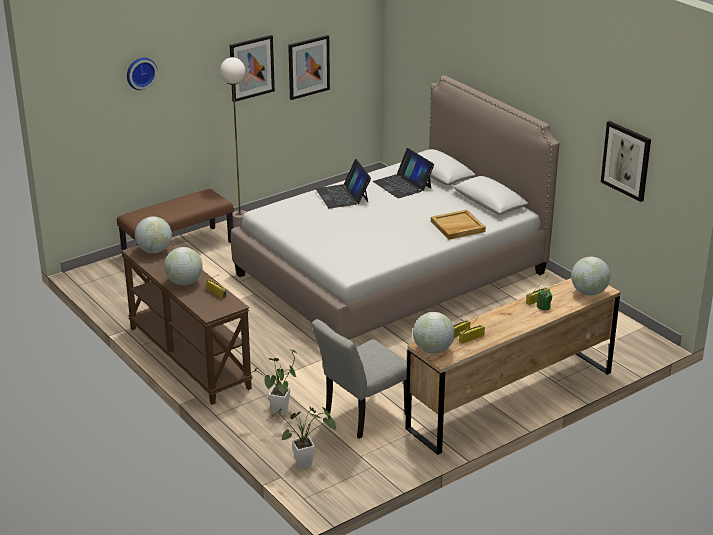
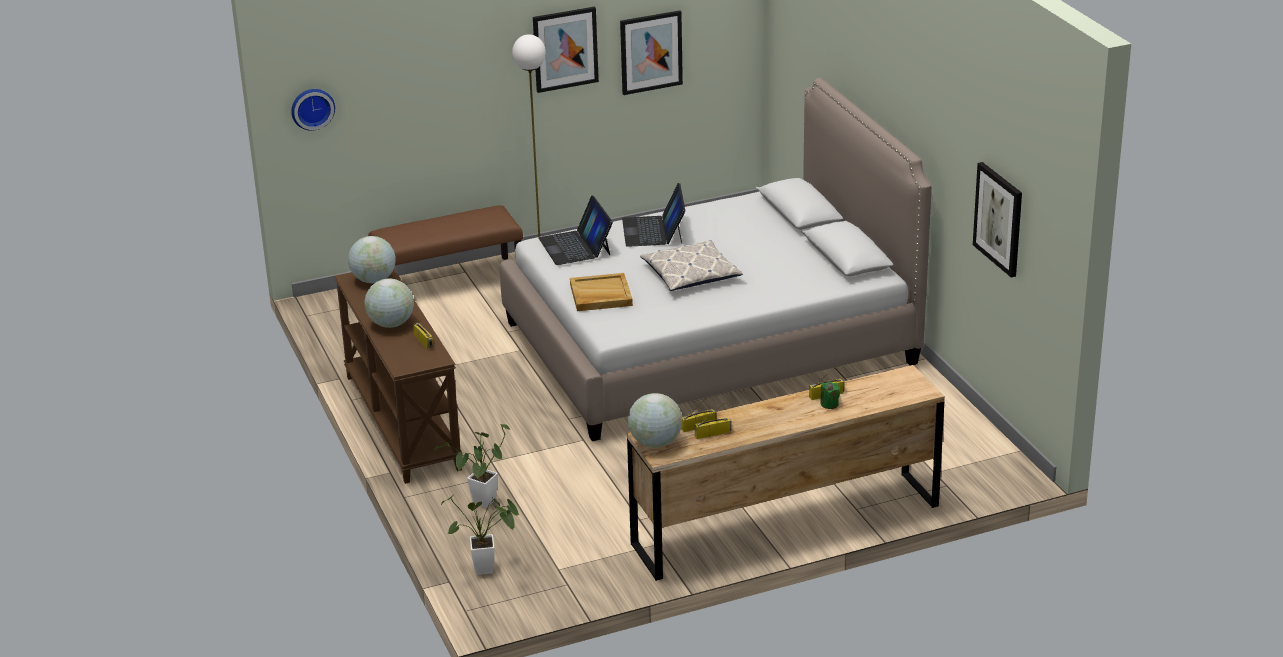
camera: 15 degrees right, 0 degrees up
wall clock [127,58,157,90] -> wall clock moved to [291,89,335,131]
grey chair [312,319,407,439] -> none
laptop [373,148,434,198] -> laptop moved to [538,196,613,265]
beige tray [431,210,486,240] -> beige tray moved to [570,273,633,311]
globe [571,257,611,295] -> none
none -> pillow [640,240,743,291]

